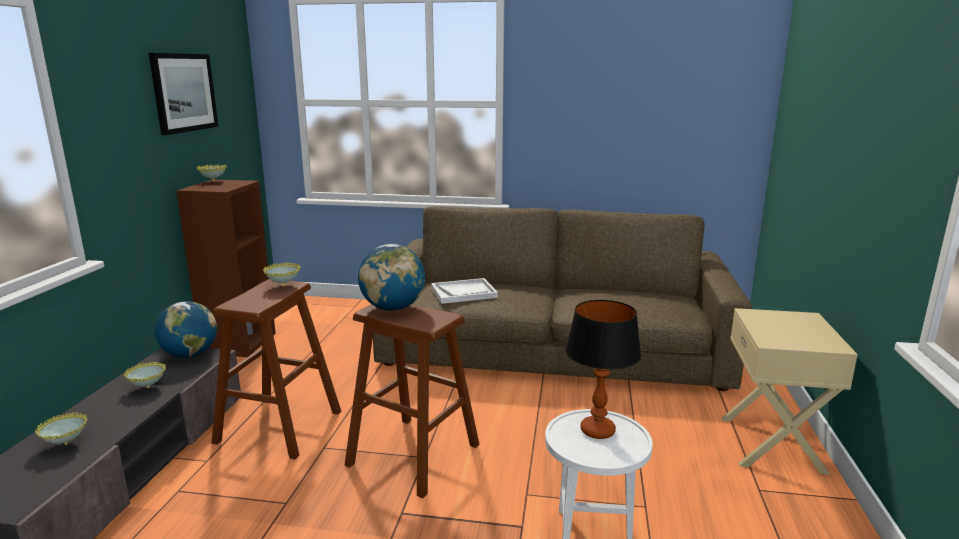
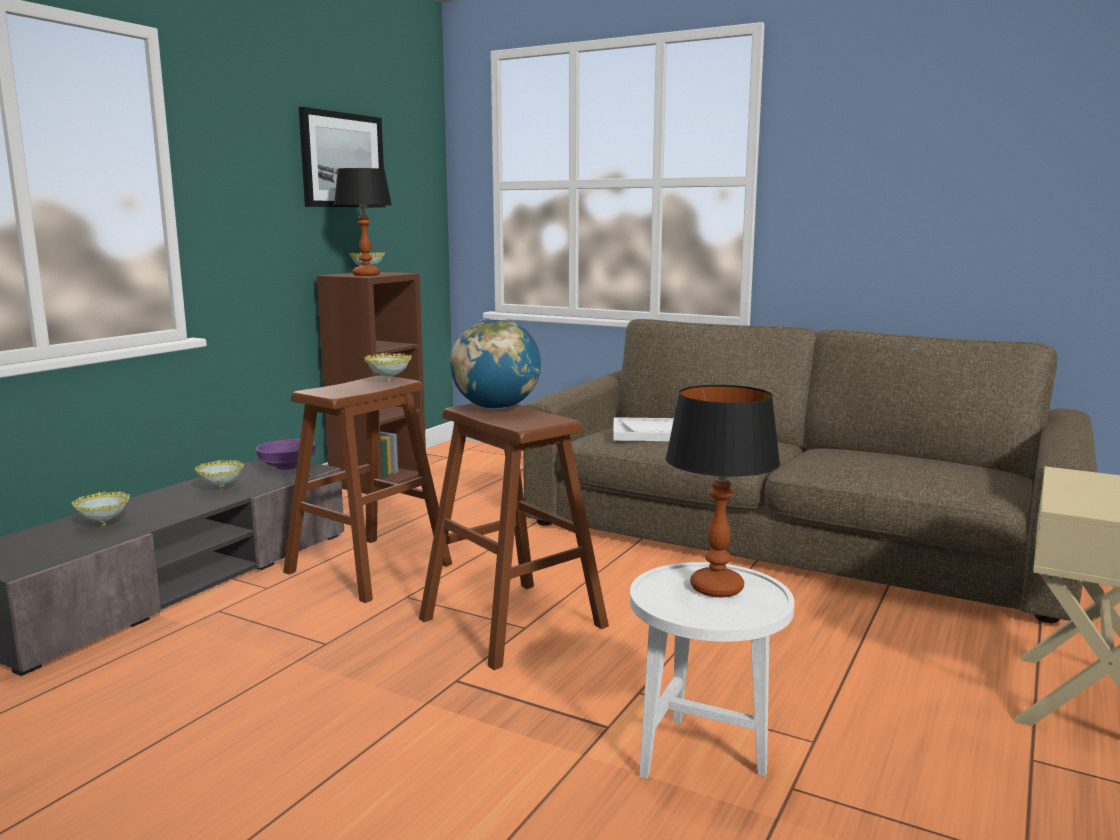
camera: 20 degrees right, 5 degrees down
globe [155,301,217,358] -> purple bowl [255,439,316,470]
none -> table lamp [334,168,392,276]

